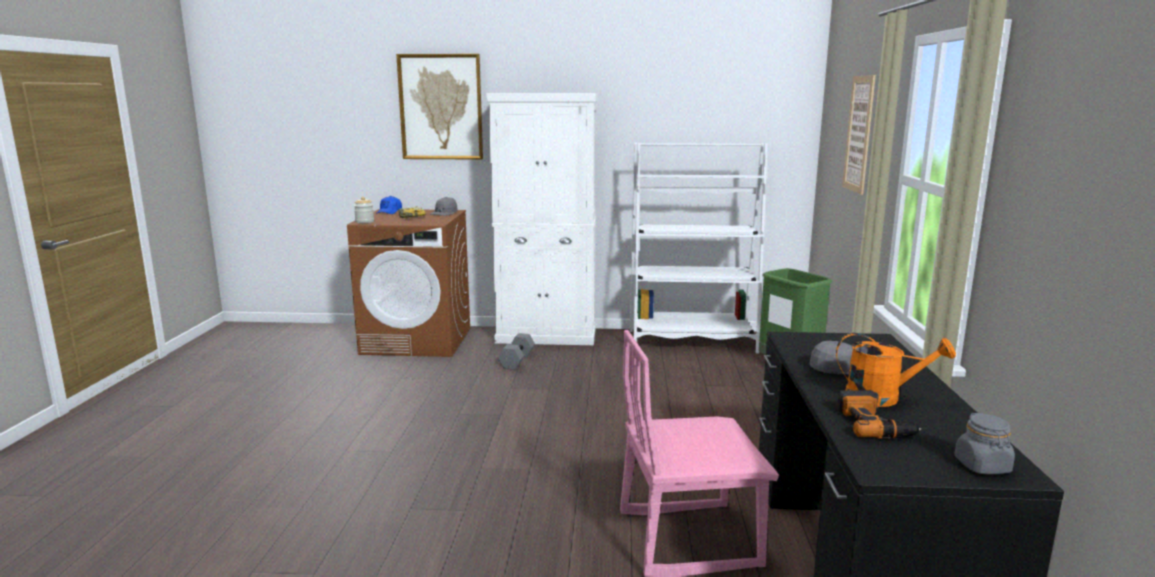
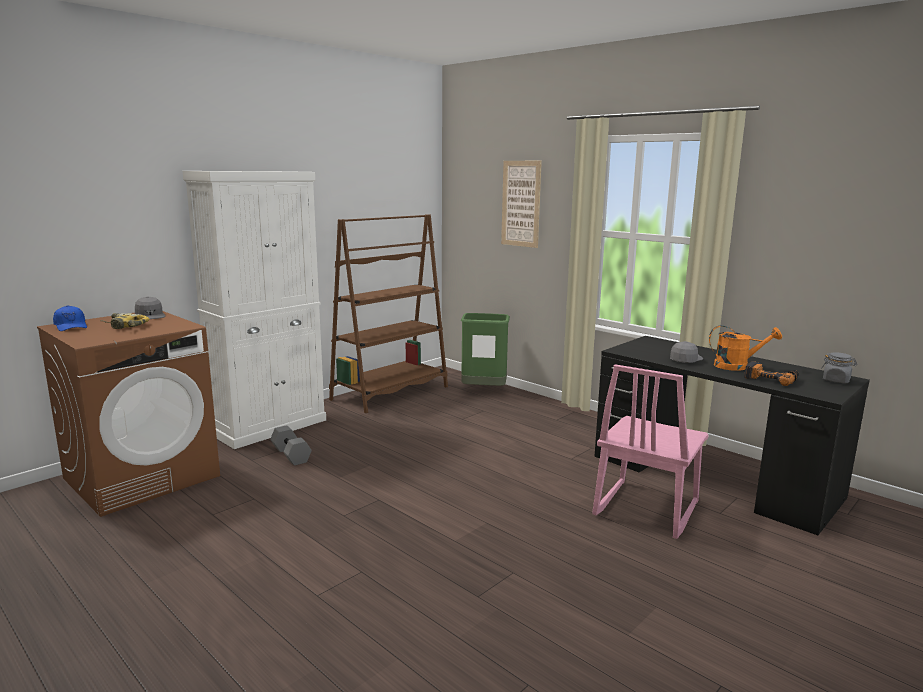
camera: 50 degrees left, 0 degrees up
jar [354,197,374,223] -> none
picture [396,54,483,160] -> none
white bookcase [630,143,768,353] -> brown bookcase [329,214,448,413]
orange watering can [836,333,956,407] -> orange watering can turned 45 degrees clockwise [709,325,782,371]

